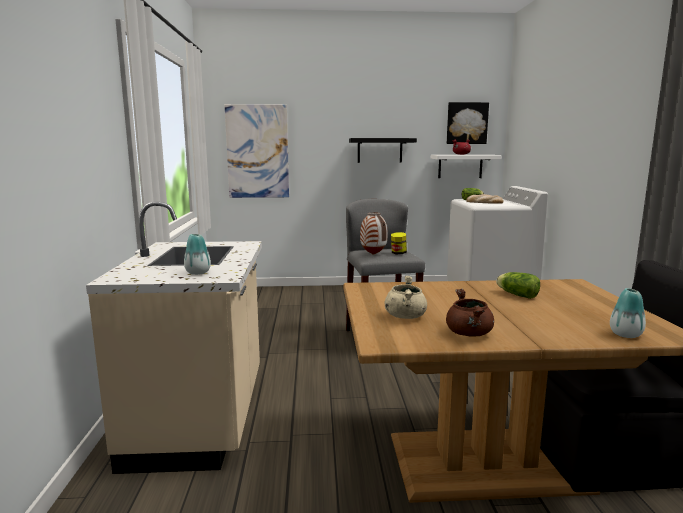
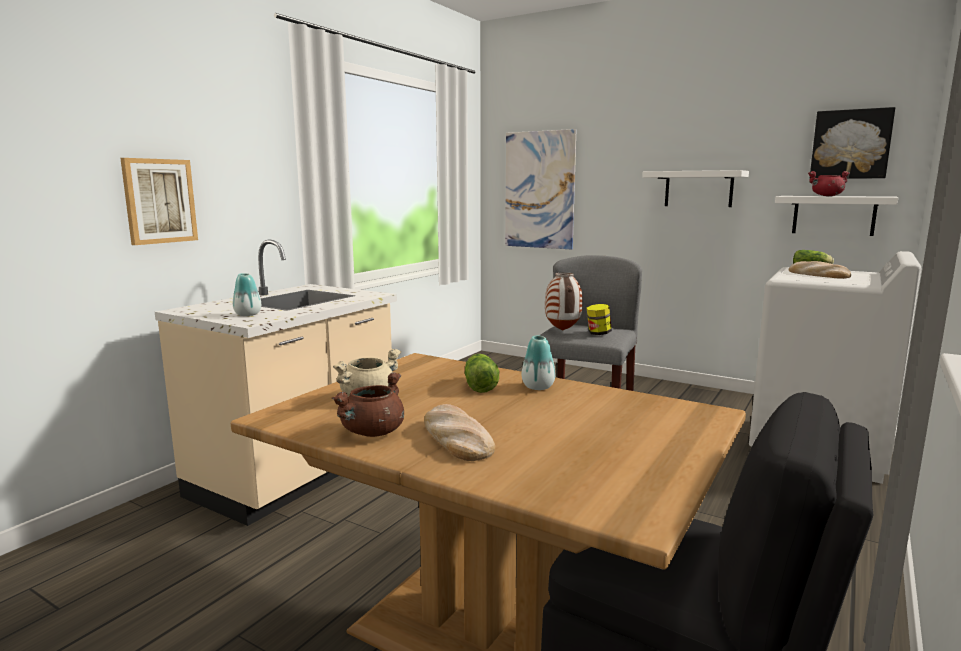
camera: 35 degrees right, 0 degrees up
black shelf [349,138,417,163] -> white shelf [642,170,749,207]
lettuce [496,272,540,299] -> lettuce moved to [465,354,499,393]
vase [610,288,646,338] -> vase moved to [522,335,555,390]
none -> picture [120,158,198,245]
none -> bread [424,404,495,461]

